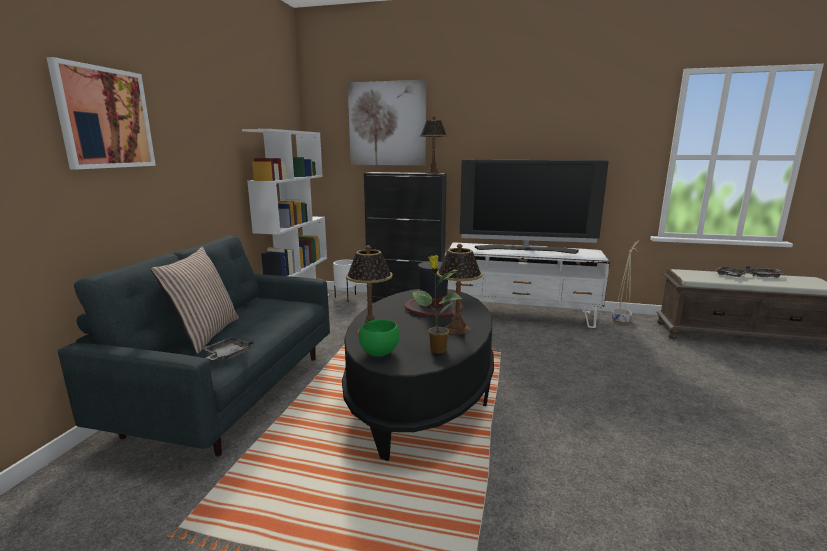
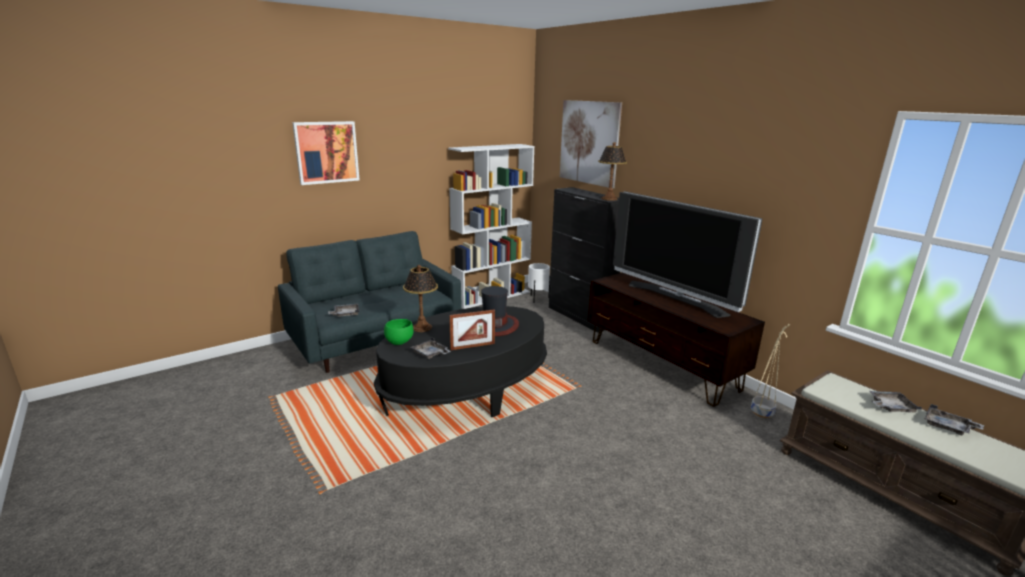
camera: 40 degrees right, 5 degrees up
pillow [151,247,239,354] -> none
potted plant [412,255,462,354] -> grey tray [411,337,451,359]
table lamp [437,244,483,335] -> picture frame [449,309,495,350]
white tv stand [445,242,610,328] -> brown tv stand [588,273,765,407]

